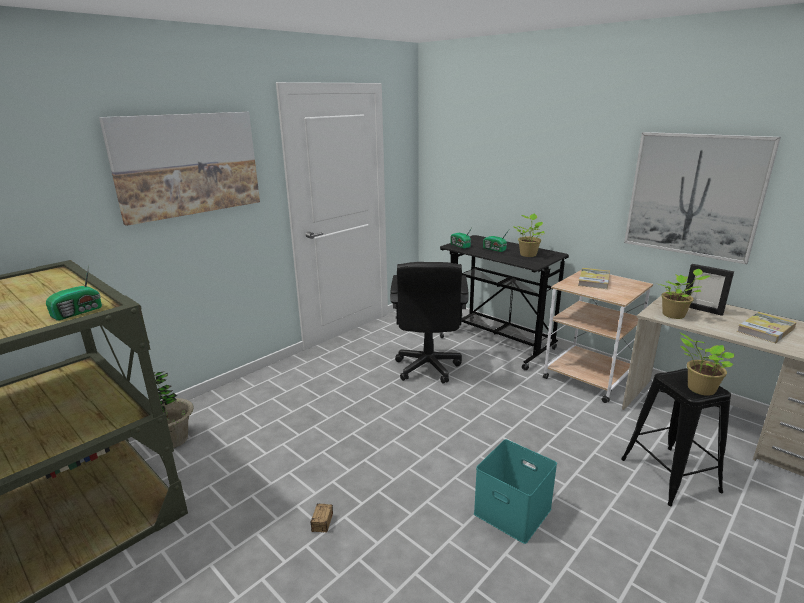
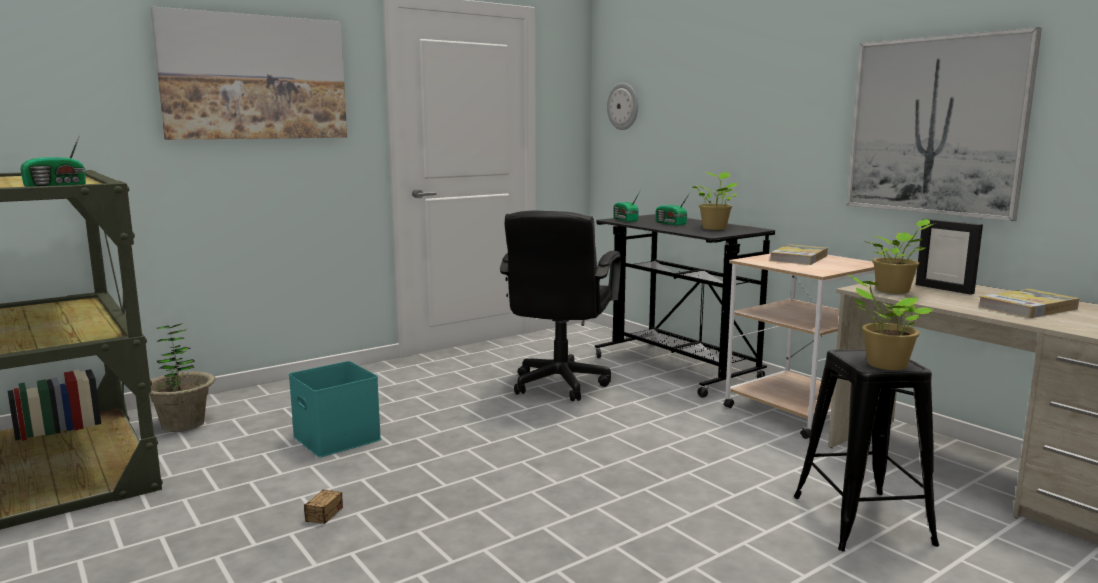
camera: 10 degrees right, 10 degrees down
turquoise storage box [474,439,557,544] -> turquoise storage box moved to [289,361,381,457]
none -> wall clock [607,83,638,130]

